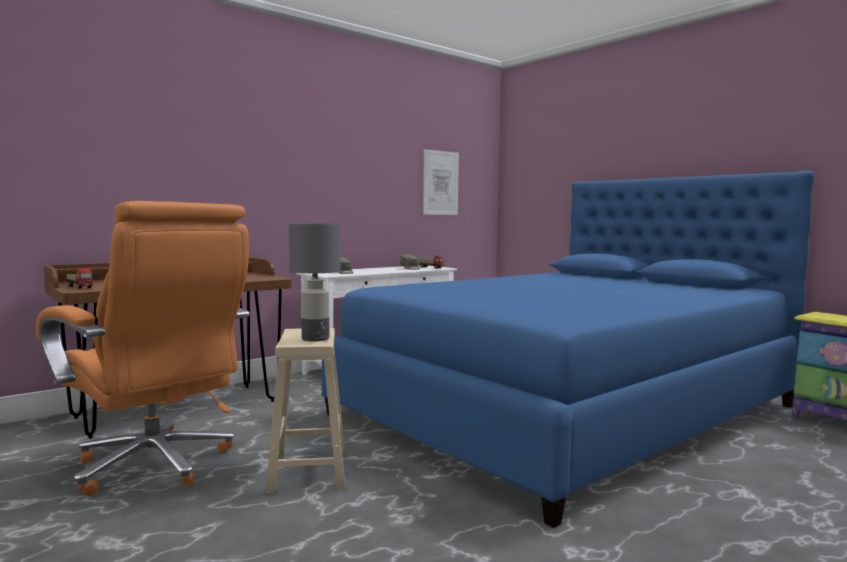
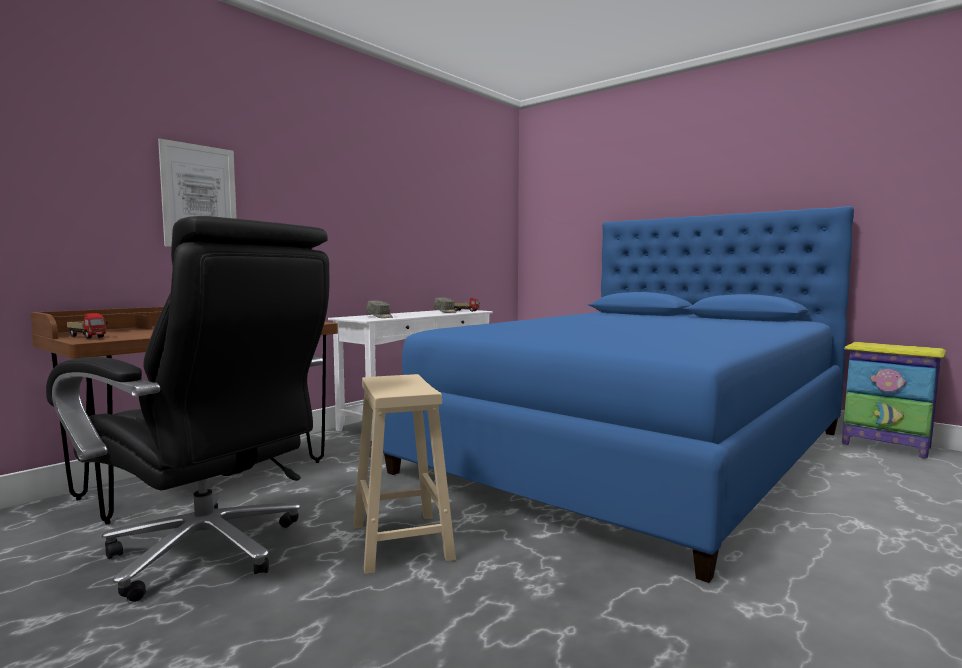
camera: 10 degrees left, 0 degrees up
orange office chair [36,201,250,496] -> black office chair [46,216,330,602]
grey table lamp [289,223,340,342] -> none
picture [423,149,459,215] -> picture moved to [158,138,237,247]

